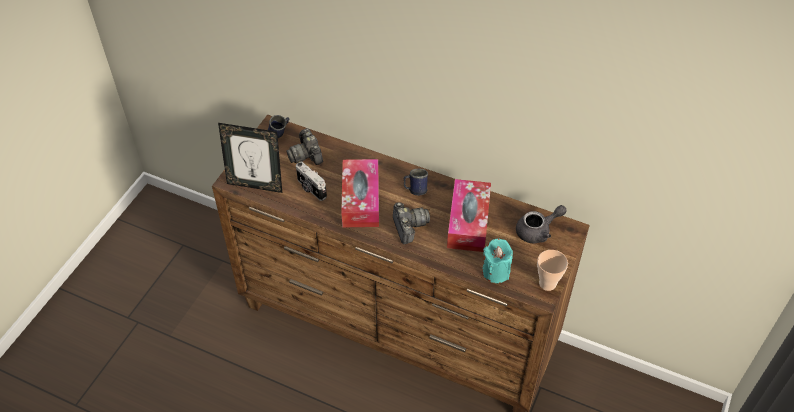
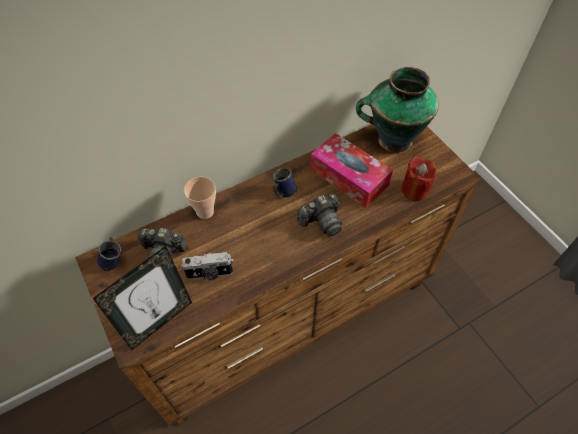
camera: 55 degrees left, 5 degrees up
tissue box [341,159,379,227] -> none
camera [393,202,430,244] -> camera turned 135 degrees clockwise [297,194,342,236]
turquoise candle [482,239,513,283] -> red candle [402,156,437,201]
grey teapot [516,205,567,243] -> vase [356,66,439,153]
cup [537,250,568,291] -> cup moved to [184,177,216,219]

